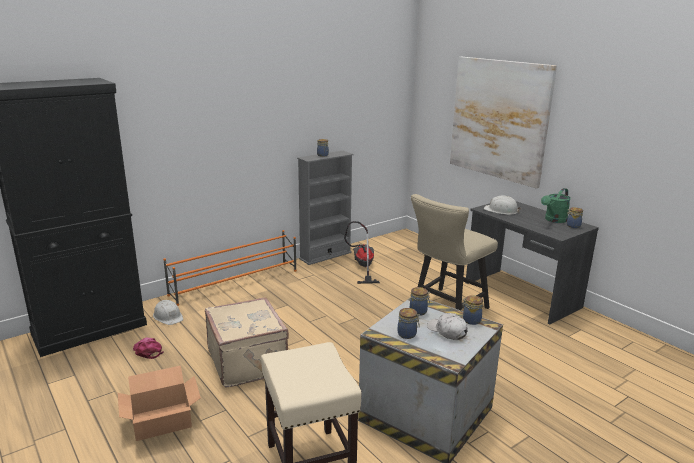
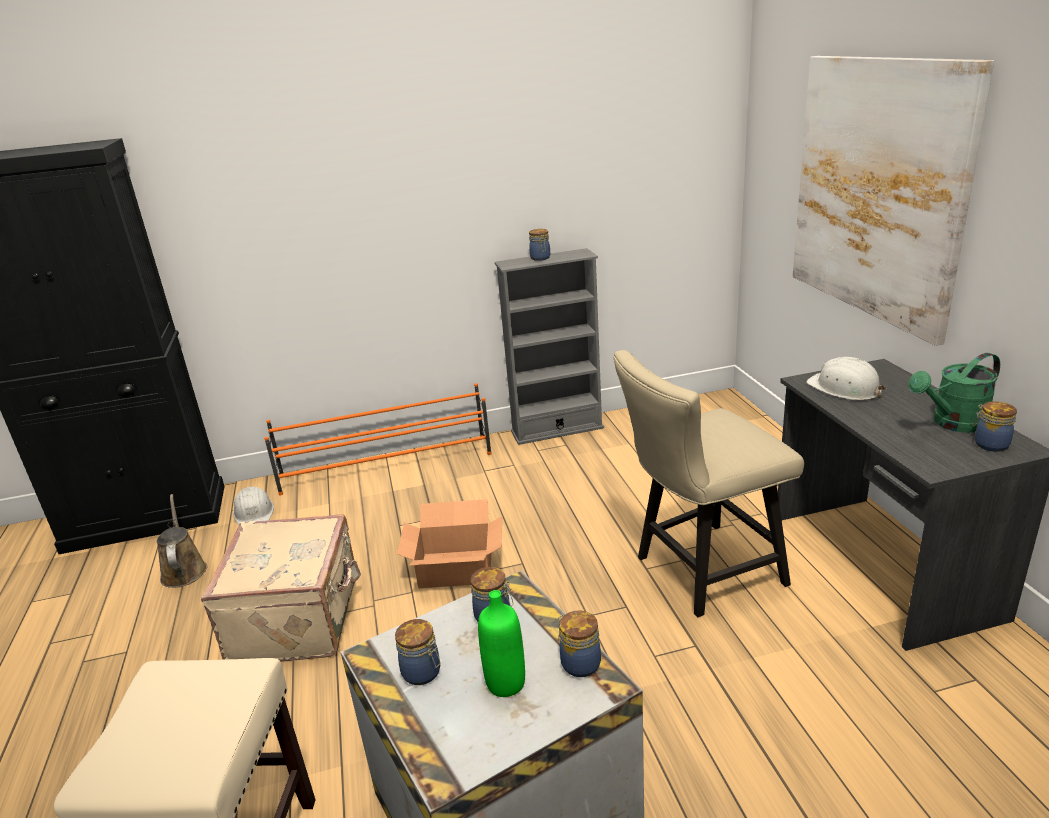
camera: 25 degrees right, 5 degrees up
cardboard box [118,366,201,441] -> cardboard box moved to [397,499,502,588]
pink cap [133,338,164,359] -> brown watering can [157,494,208,588]
vacuum cleaner [344,221,380,284] -> none
white cap [427,313,468,340] -> green bottle [478,590,525,697]

